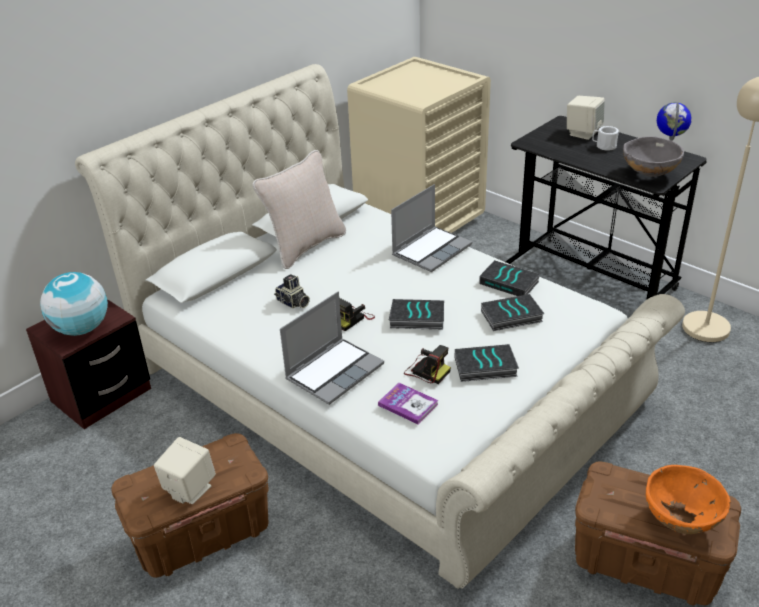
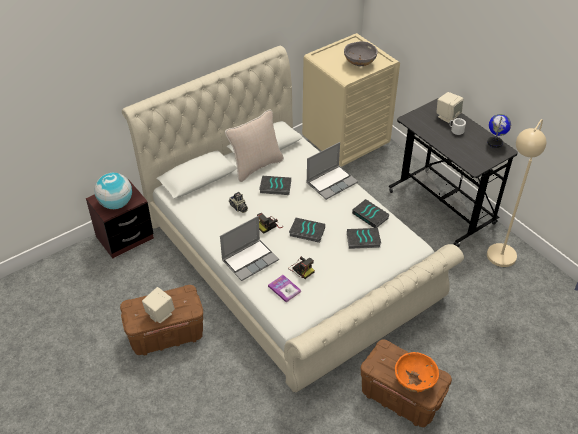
camera: 10 degrees right, 10 degrees up
book [455,344,519,382] -> book moved to [259,176,291,195]
grey bowl [623,136,684,177] -> grey bowl moved to [344,41,378,66]

